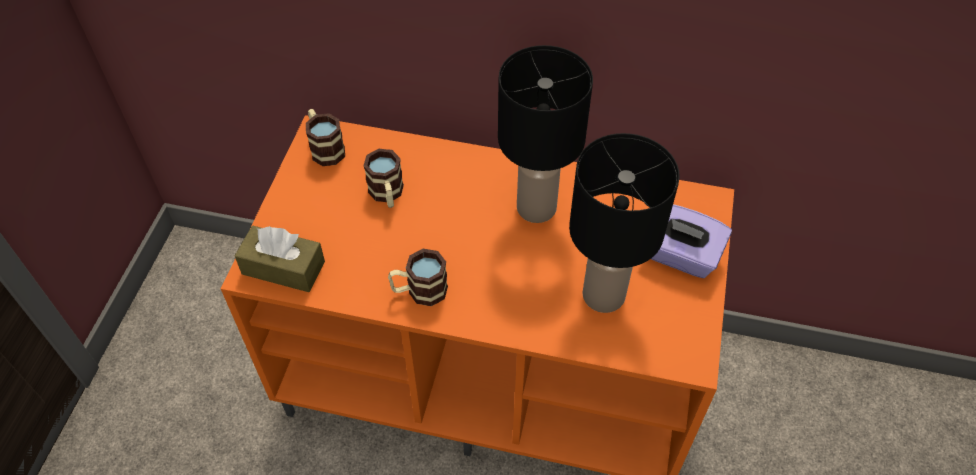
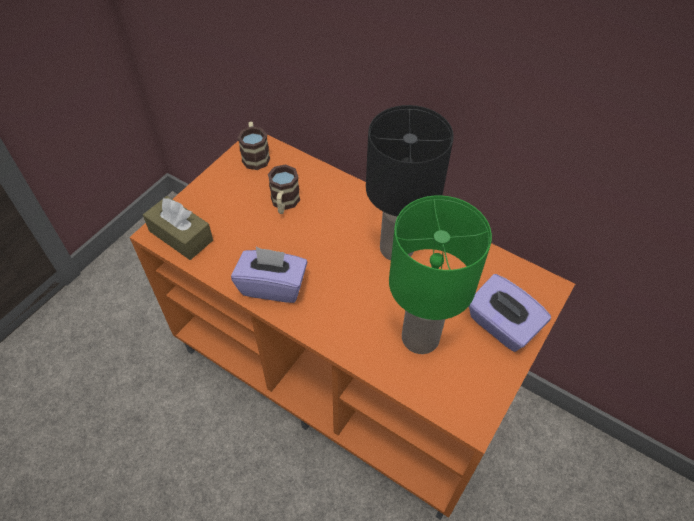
camera: 20 degrees right, 0 degrees up
mug [388,249,448,306] -> purple tissue box [231,247,307,303]
black table lamp [569,133,680,313] -> green table lamp [389,195,492,354]

